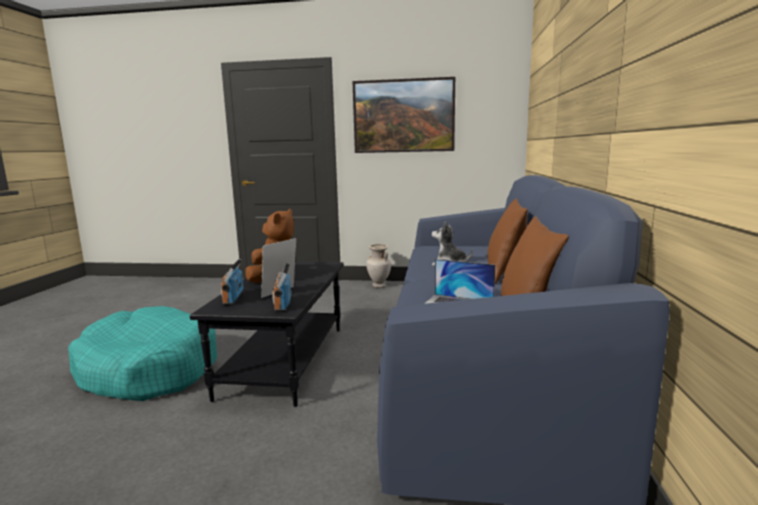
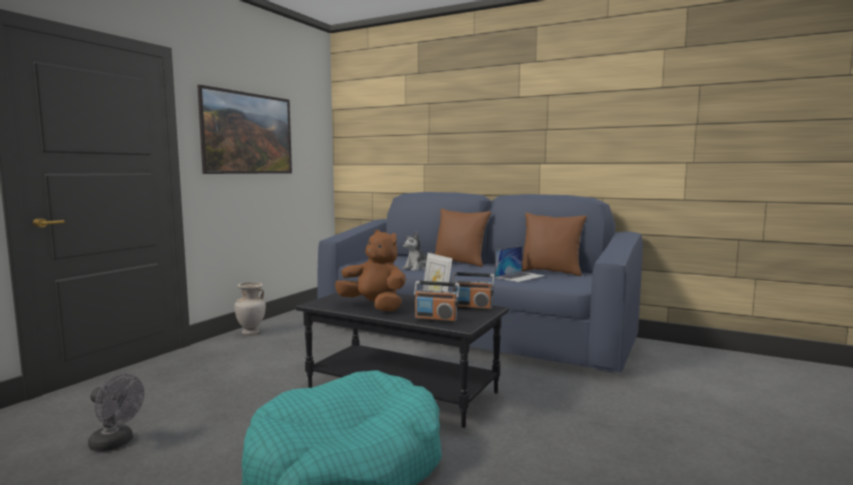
camera: 70 degrees left, 5 degrees down
none -> grey fan [88,374,144,452]

